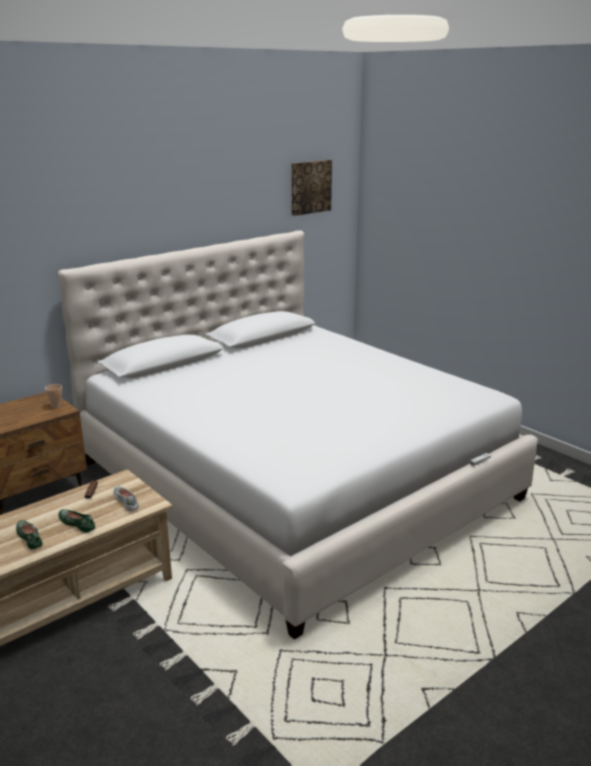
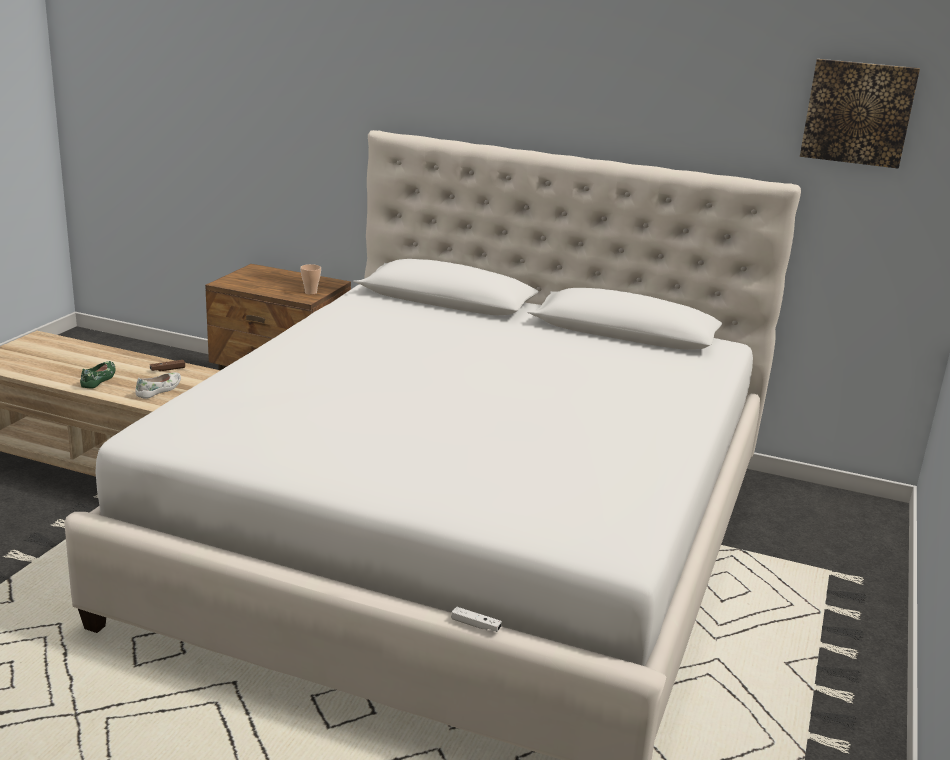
camera: 60 degrees right, 0 degrees up
green shoe [16,520,43,549] -> none

